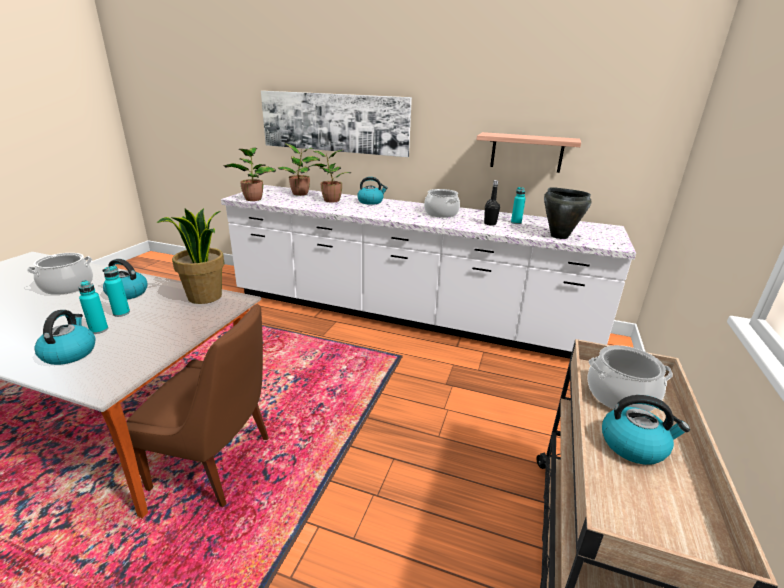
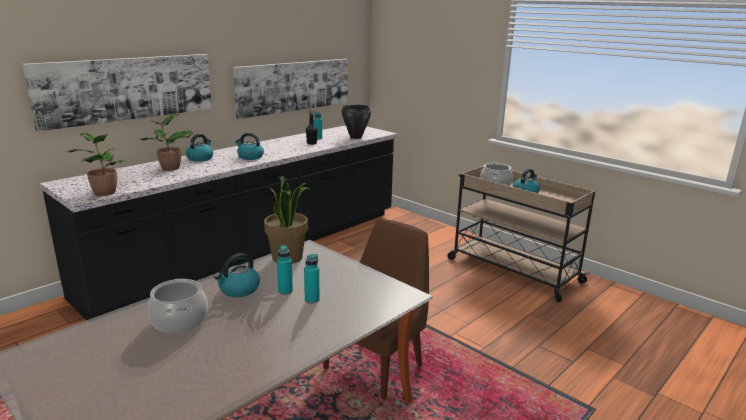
camera: 65 degrees left, 5 degrees down
kettle [34,310,95,365] -> kettle moved to [235,133,264,160]
white counter [221,185,636,359] -> black counter [40,125,397,320]
potted plant [278,144,320,196] -> none
cooking pot [424,189,460,218] -> none
shelf [477,132,581,173] -> picture [233,59,348,119]

